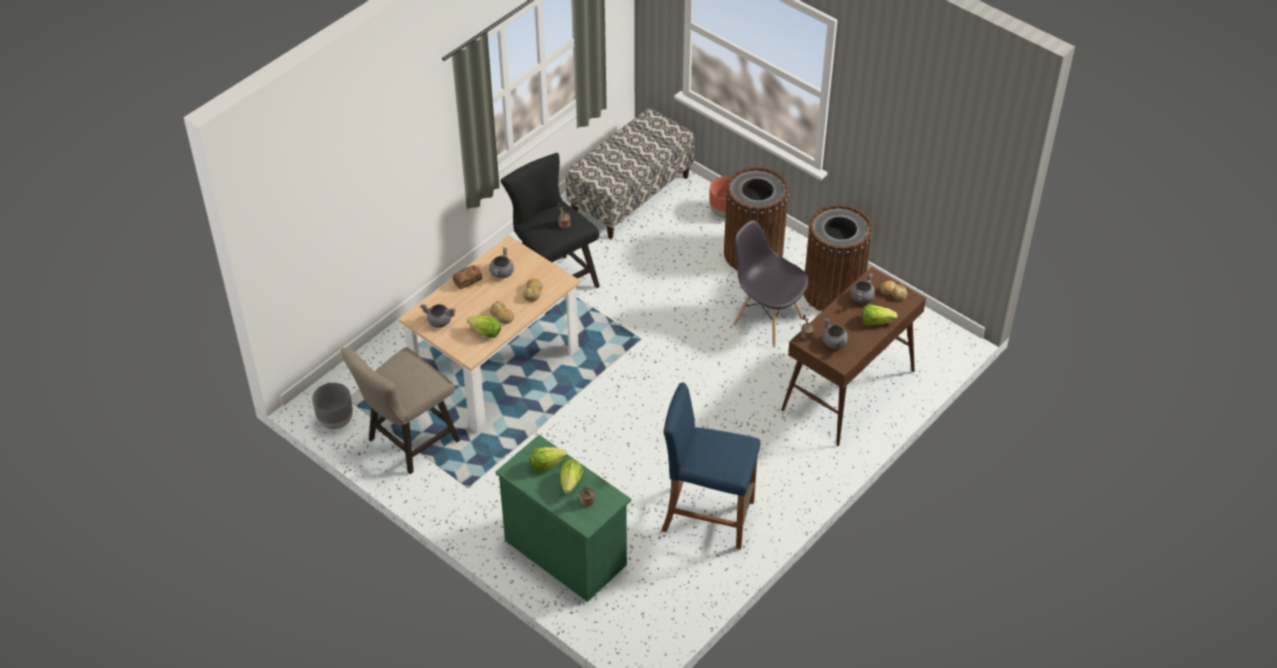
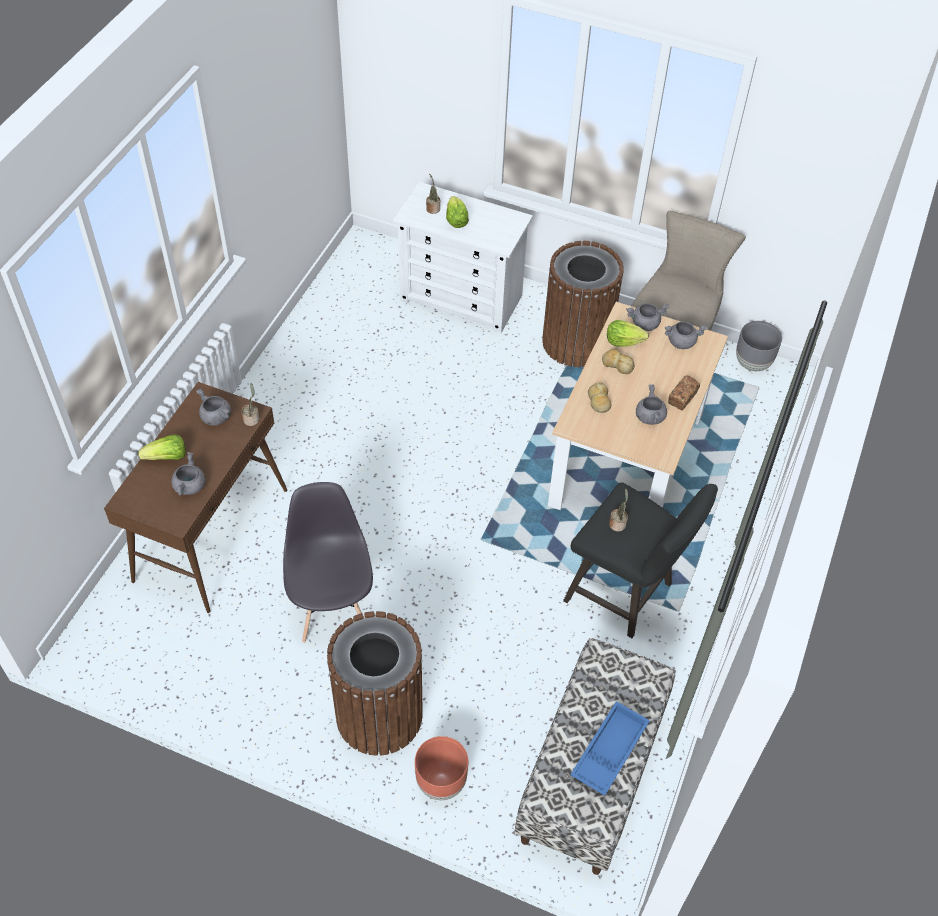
camera: 160 degrees right, 5 degrees up
green dresser [495,435,631,602] -> white dresser [393,182,533,333]
lettuce [529,447,567,471] -> none
blue stool [661,382,761,550] -> none
grey chair [733,220,808,348] -> grey chair turned 120 degrees counterclockwise [283,482,373,643]
brown trash can [804,204,873,311] -> brown trash can moved to [542,241,624,367]
bread [880,280,908,300] -> none
none -> blue tray [570,701,650,796]
none -> grey cooking pot [626,303,669,331]

